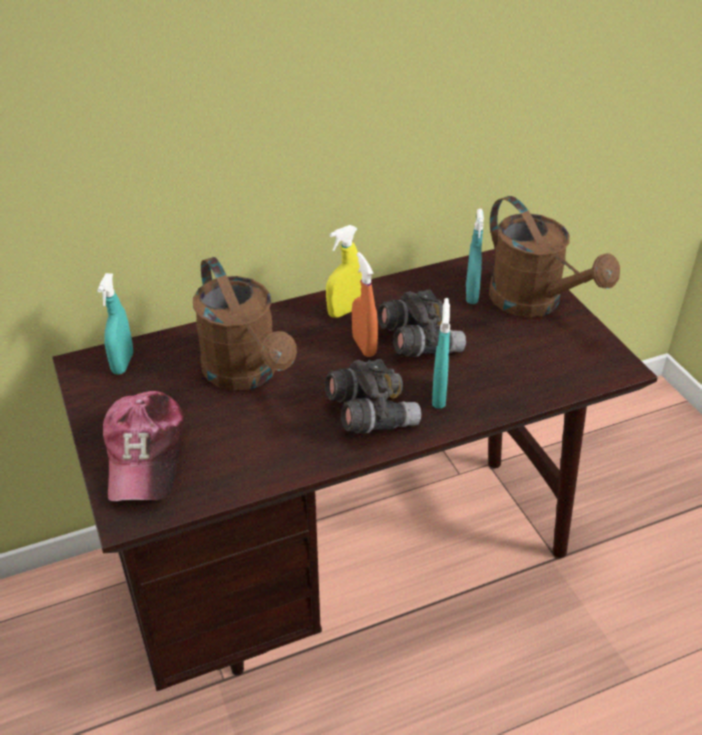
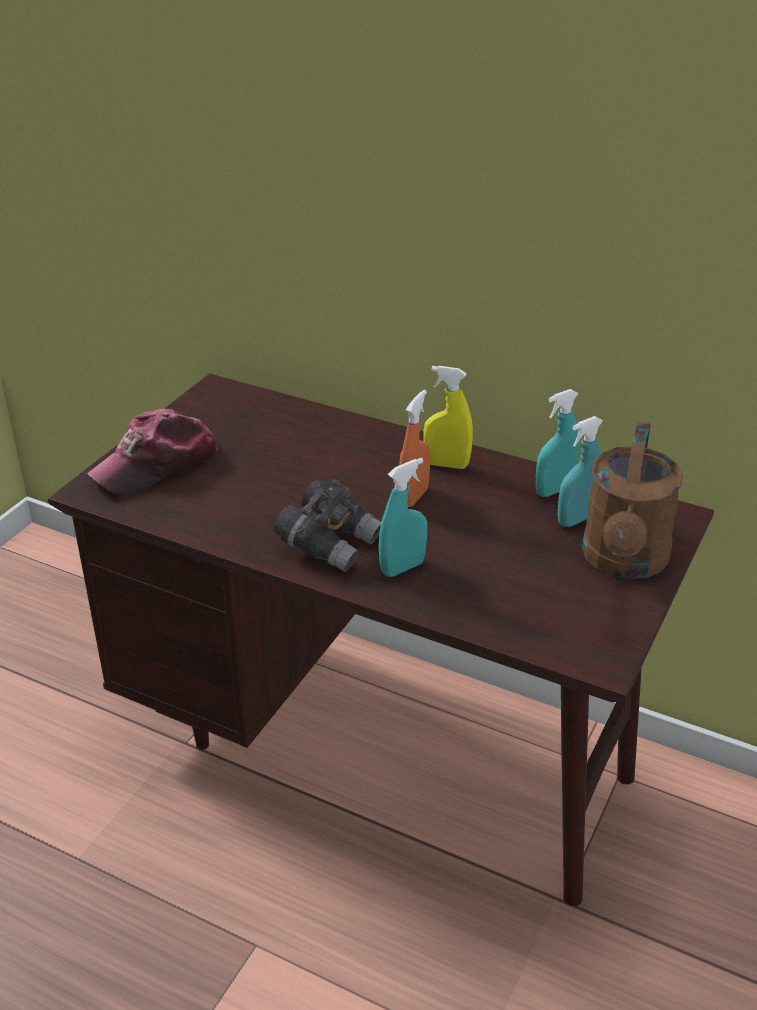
camera: 50 degrees right, 5 degrees down
turquoise spray bottle [97,273,133,375] -> turquoise spray bottle moved to [535,389,579,497]
brown watering can [193,257,297,391] -> none
grey binoculars [377,290,466,357] -> none

